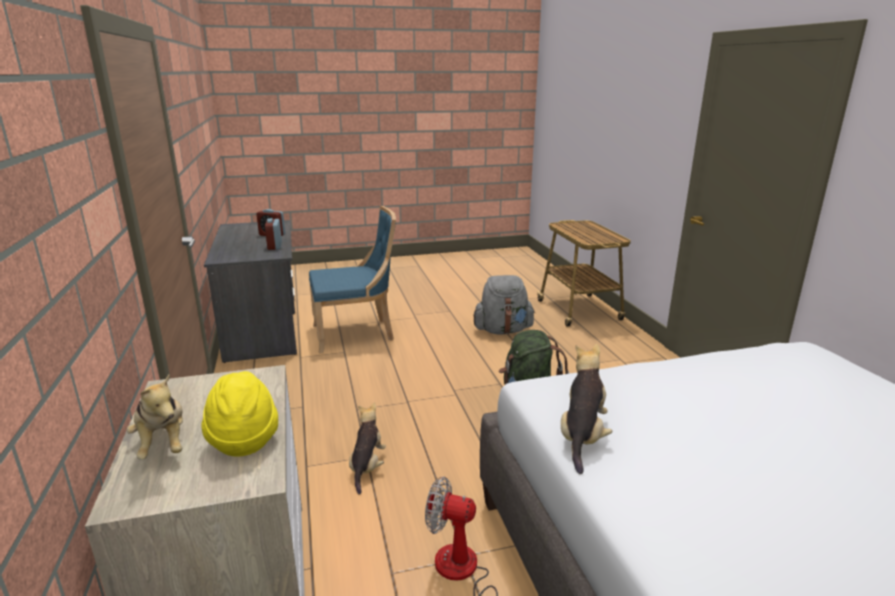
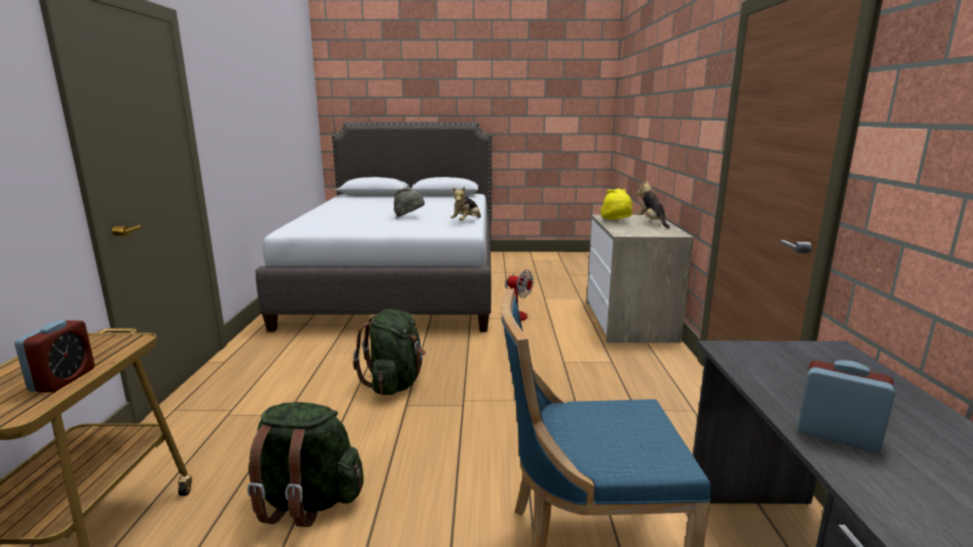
camera: 165 degrees left, 5 degrees down
alarm clock [265,218,282,250] -> alarm clock moved to [14,320,95,392]
plush toy [349,403,386,495] -> none
grey backpack [474,275,535,335] -> green backpack [247,402,364,527]
none -> grey hat [394,187,425,217]

